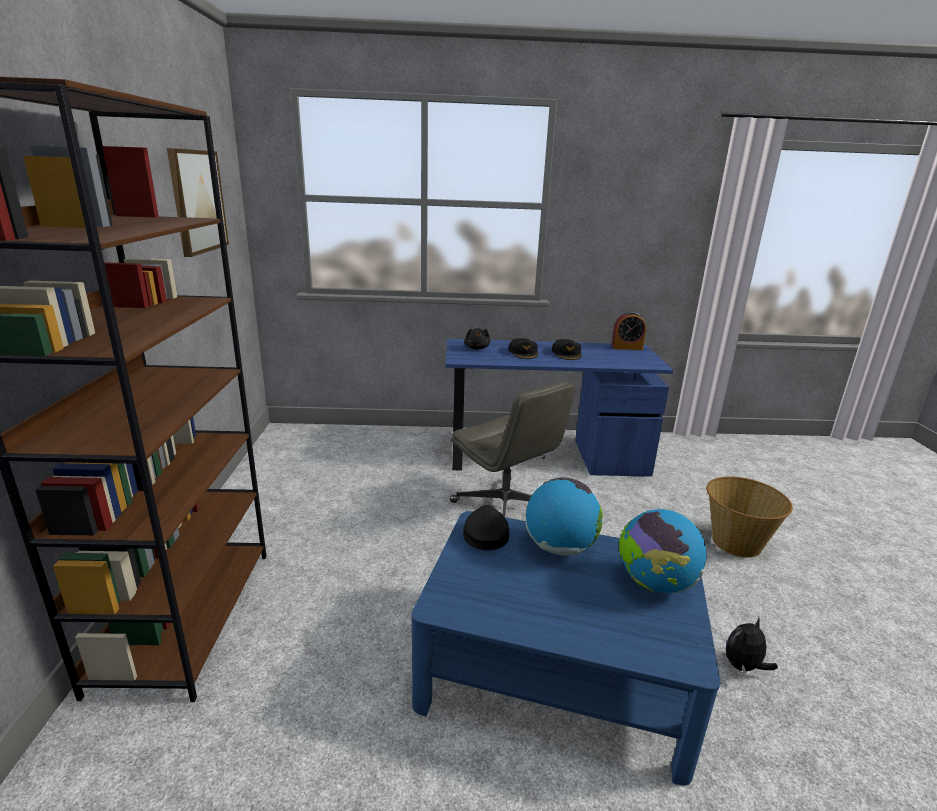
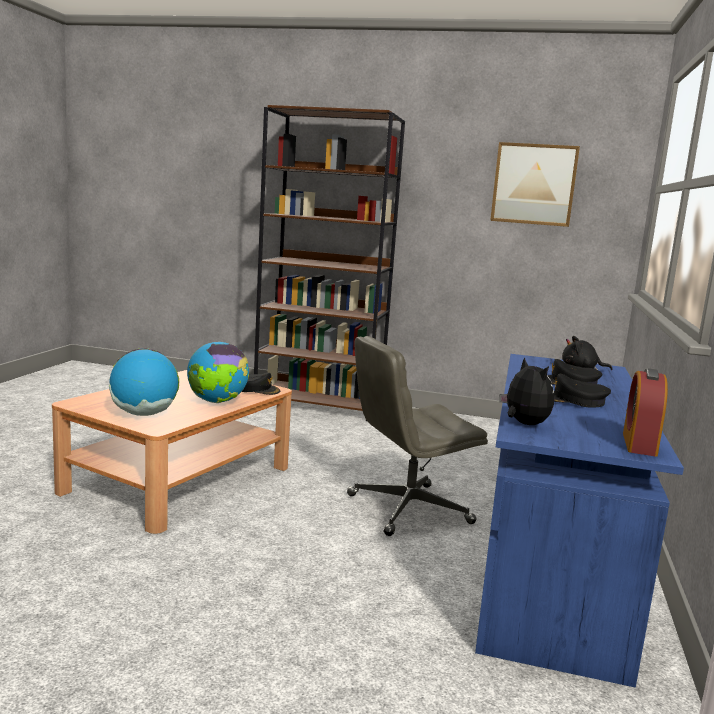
camera: 105 degrees right, 10 degrees down
blue coffee table [411,511,720,786] -> brown coffee table [52,370,292,534]
basket [706,477,793,558] -> none
plush toy [726,618,778,676] -> plush toy moved to [499,357,554,425]

